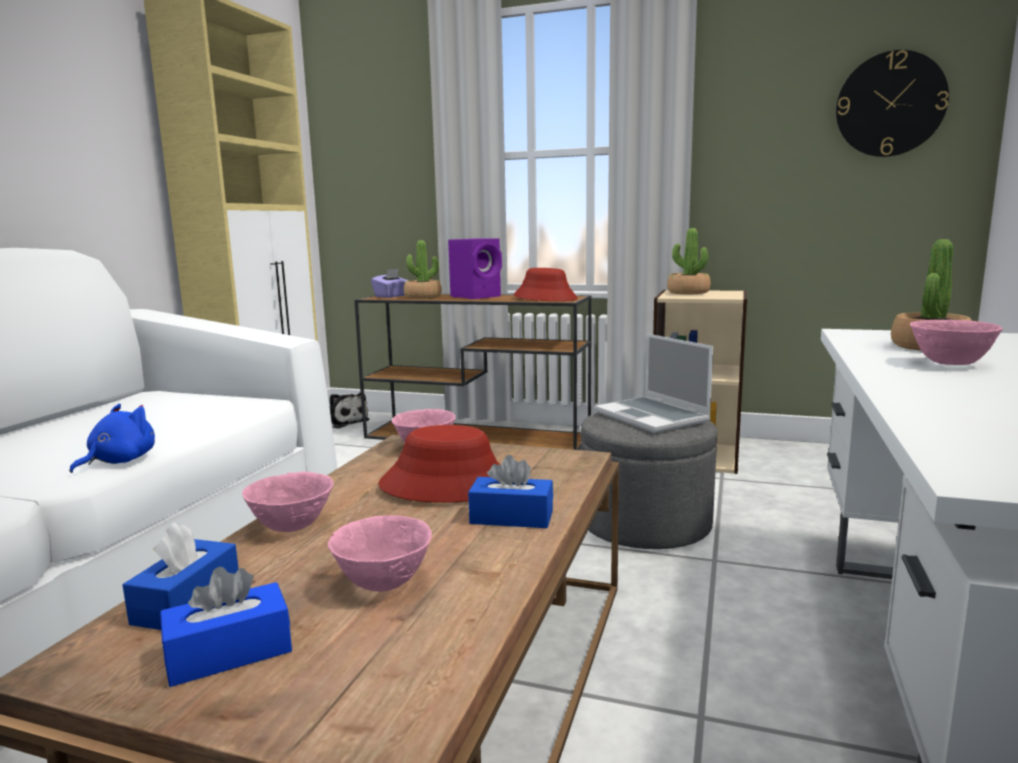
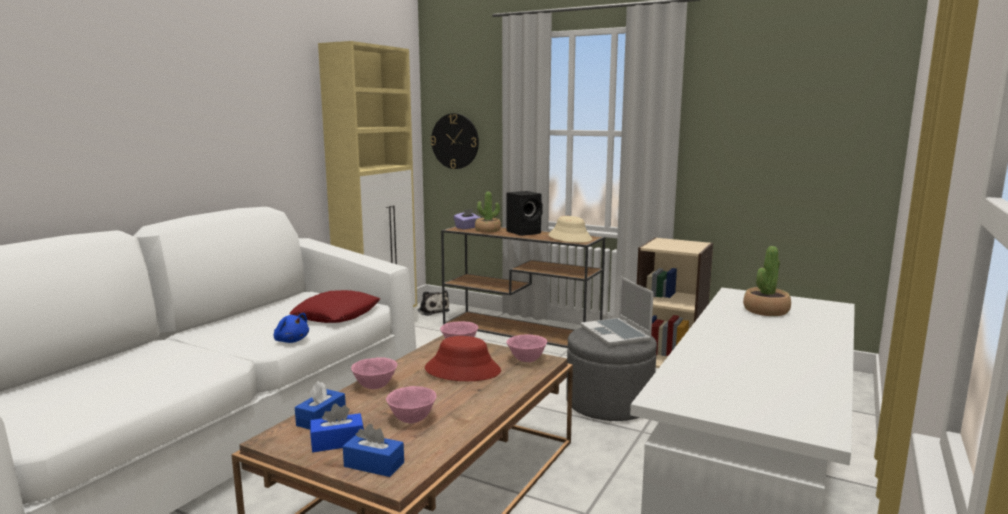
camera: 10 degrees right, 0 degrees up
blue plush toy [69,404,155,473] -> blue plush toy turned 90 degrees clockwise [274,313,309,343]
purple speaker [448,238,502,299] -> black speaker [506,191,543,236]
blue tissue box [468,455,553,528] -> blue tissue box moved to [343,424,404,477]
red hat [514,268,578,301] -> beige hat [548,216,592,243]
potted plant [667,228,711,294] -> none
wall clock [836,50,949,157] -> wall clock moved to [431,113,479,169]
pink bowl [910,320,1003,365] -> pink bowl moved to [506,334,547,362]
none -> red pillow [289,290,380,323]

